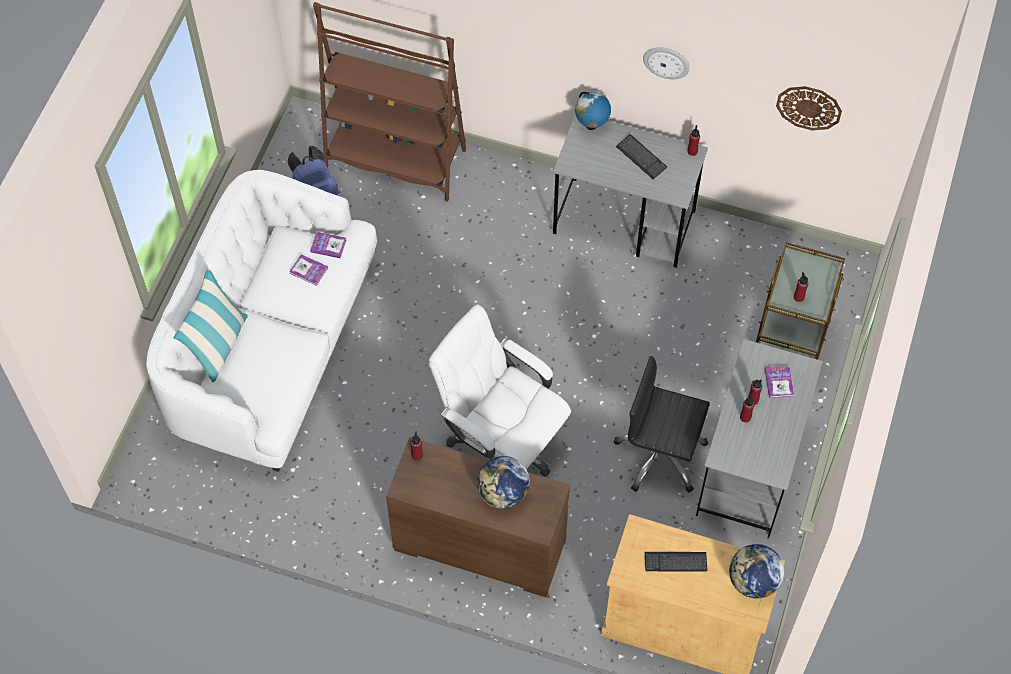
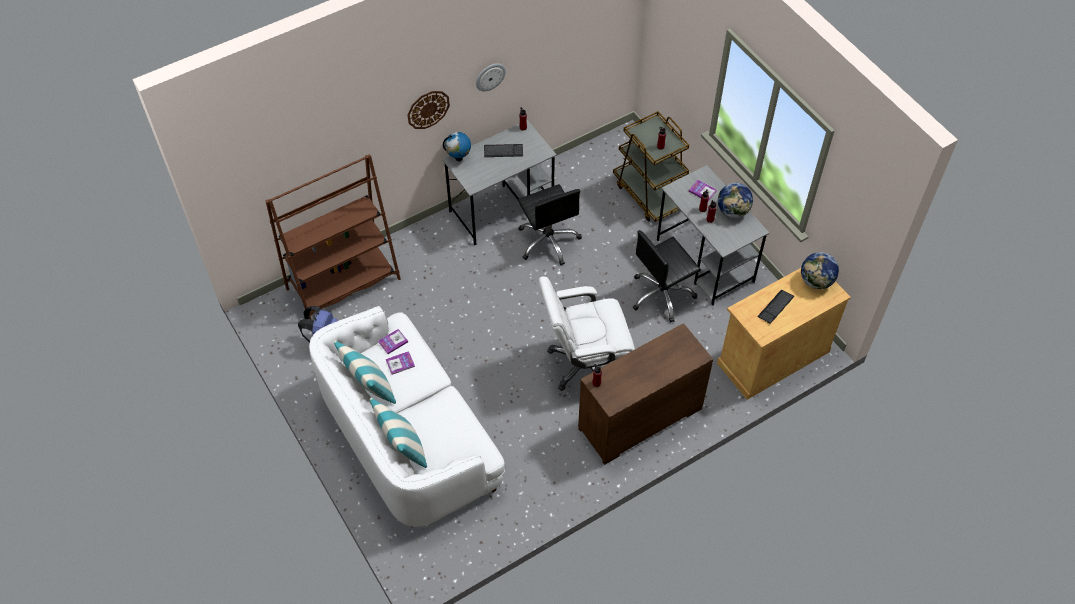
camera: 50 degrees left, 5 degrees down
globe [477,456,530,509] -> globe moved to [718,183,753,218]
wall clock [776,86,842,131] -> wall clock moved to [408,91,450,129]
none -> pillow [334,341,396,404]
none -> black office chair [518,184,582,265]

